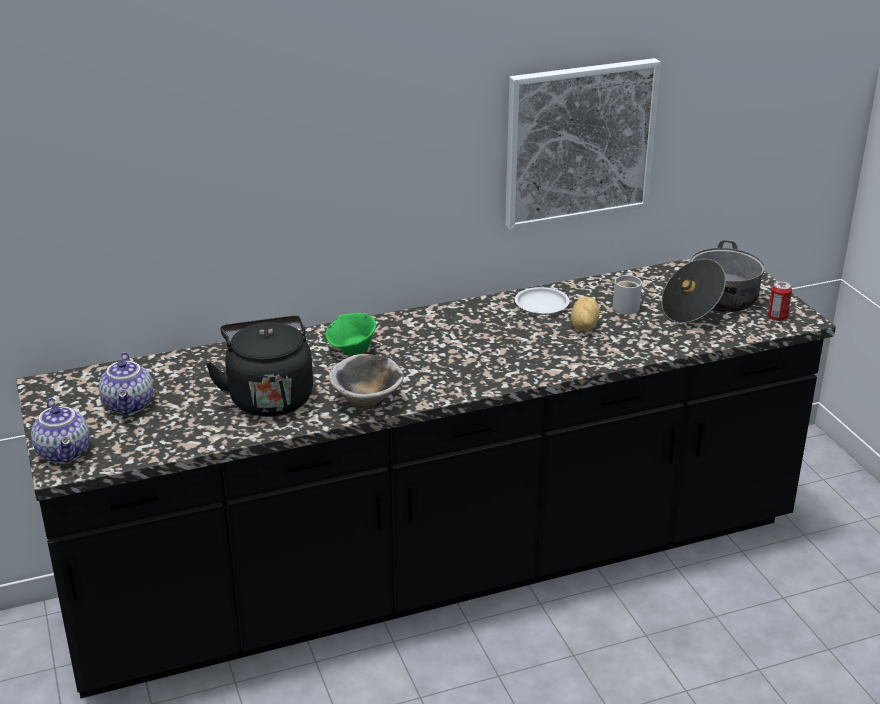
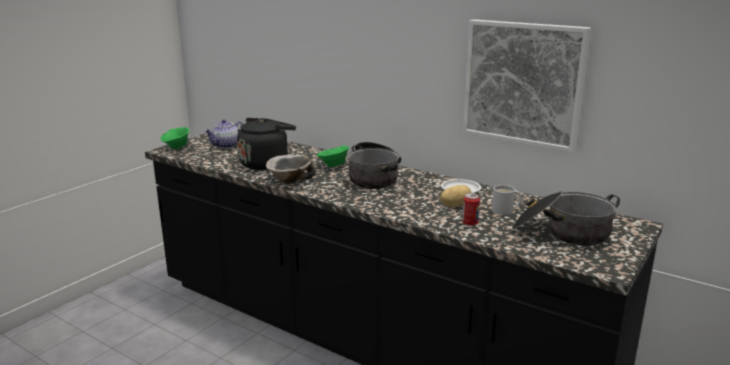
camera: 55 degrees right, 10 degrees down
teapot [31,398,90,463] -> green bowl [160,127,189,149]
can [768,281,792,321] -> can moved to [462,193,480,226]
none -> cooking pot [347,142,401,189]

